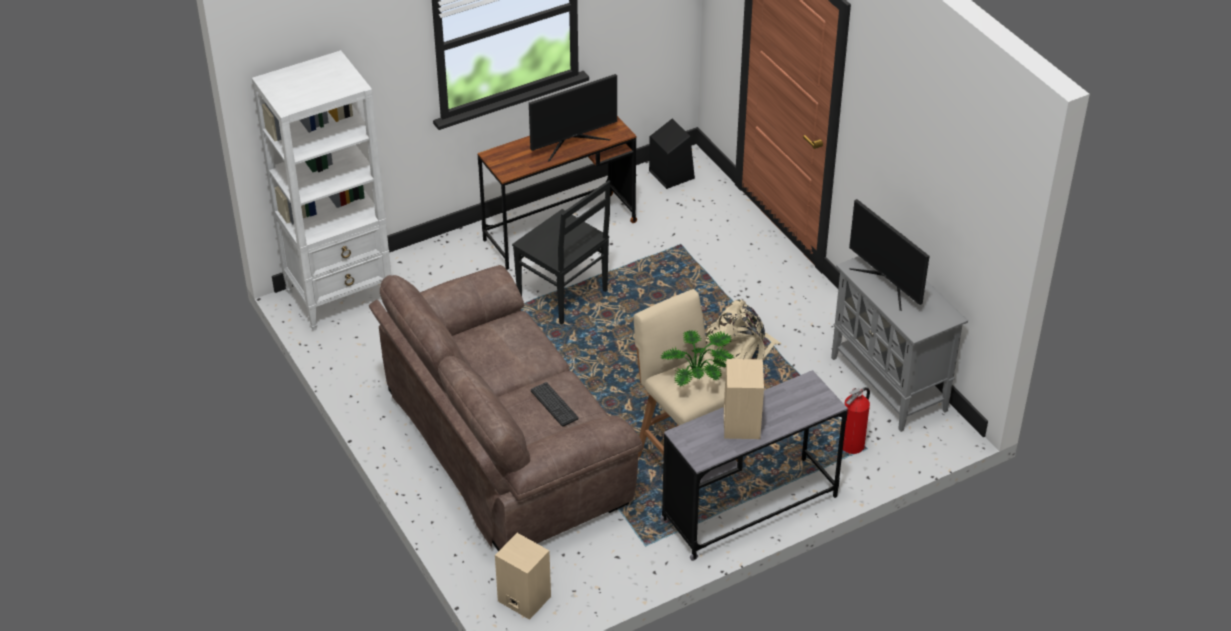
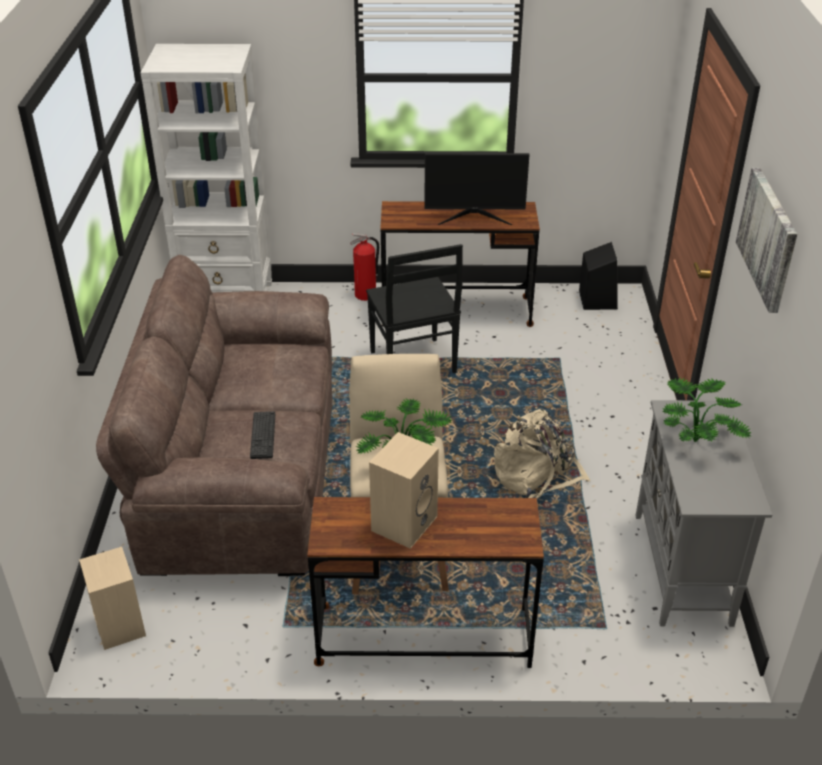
camera: 30 degrees right, 5 degrees down
grey desk [660,370,848,561] -> brown desk [307,497,544,668]
fire extinguisher [843,387,870,454] -> fire extinguisher moved to [350,233,379,301]
monitor [849,199,930,311] -> potted plant [662,377,752,442]
none -> picture [736,168,797,313]

